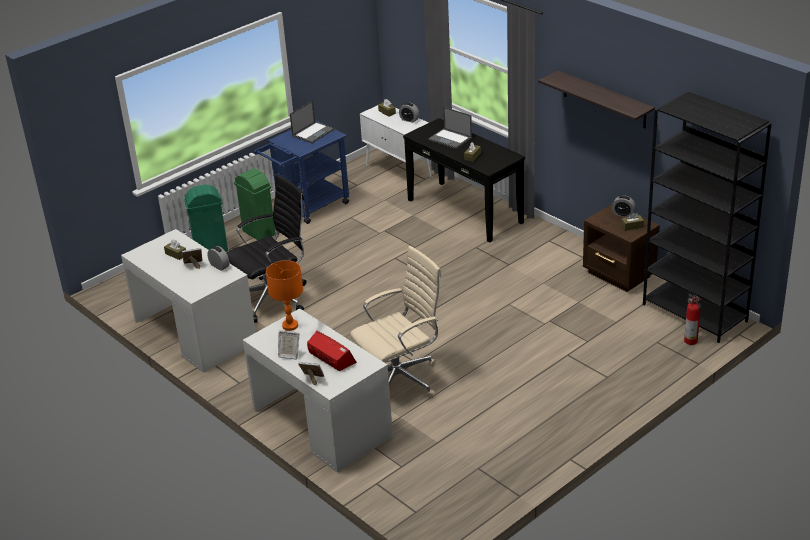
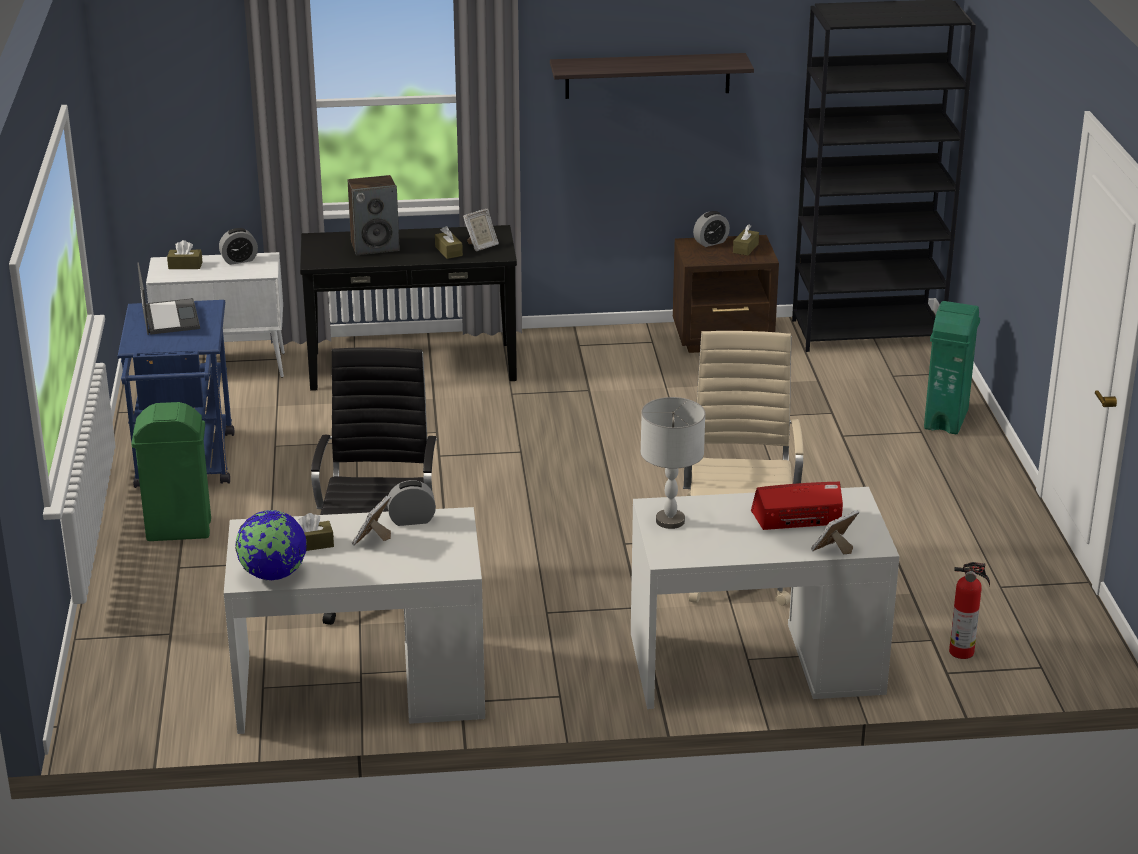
camera: 55 degrees left, 5 degrees down
green trash can [184,184,228,252] -> green trash can moved to [924,301,980,434]
orange table lamp [266,260,303,331] -> grey table lamp [641,397,705,529]
picture frame [278,330,299,360] -> picture frame moved to [463,209,499,251]
laptop [428,107,472,149] -> speaker [348,175,400,255]
fire extinguisher [684,294,702,345] -> fire extinguisher moved to [949,562,990,659]
none -> globe [236,510,307,581]

